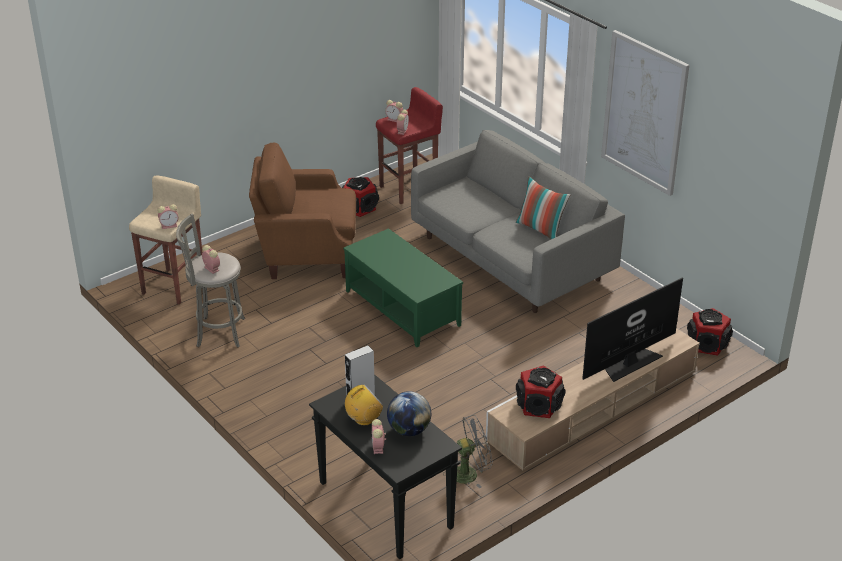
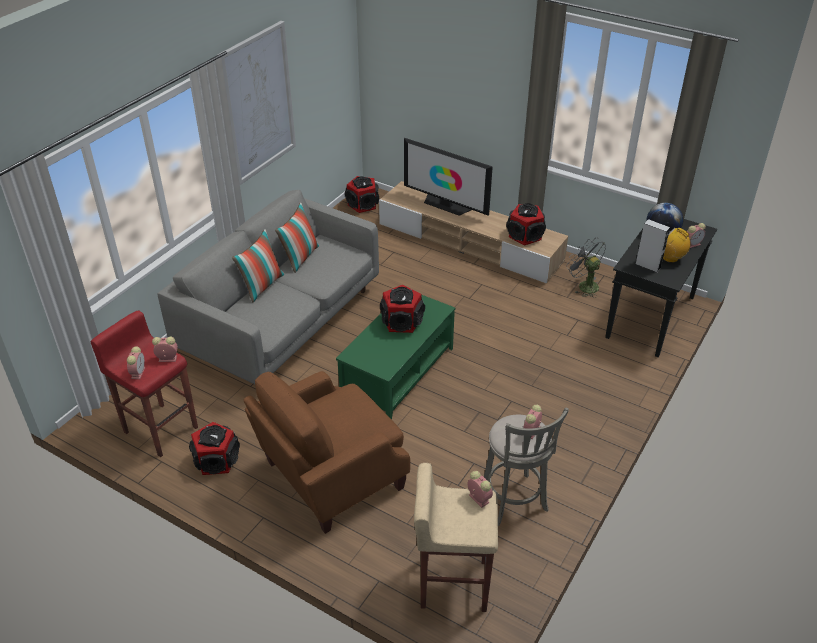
camera: 110 degrees left, 5 degrees up
brown armchair [249,143,356,279] -> brown armchair turned 75 degrees clockwise [244,371,410,534]
none -> pillow [232,229,284,302]
none -> speaker [380,285,425,333]

